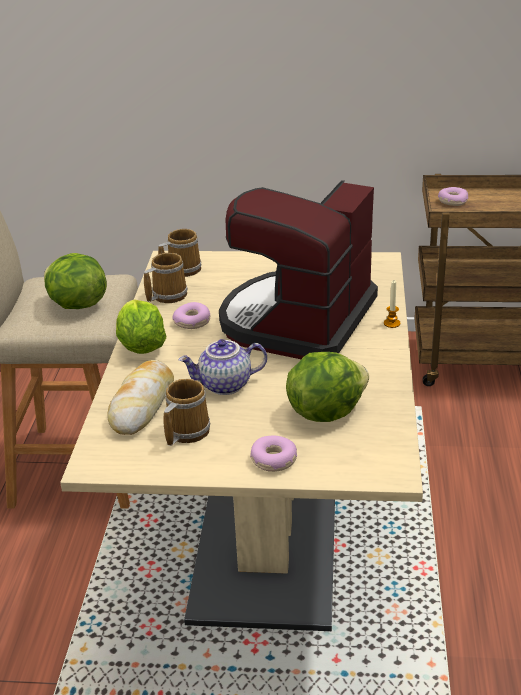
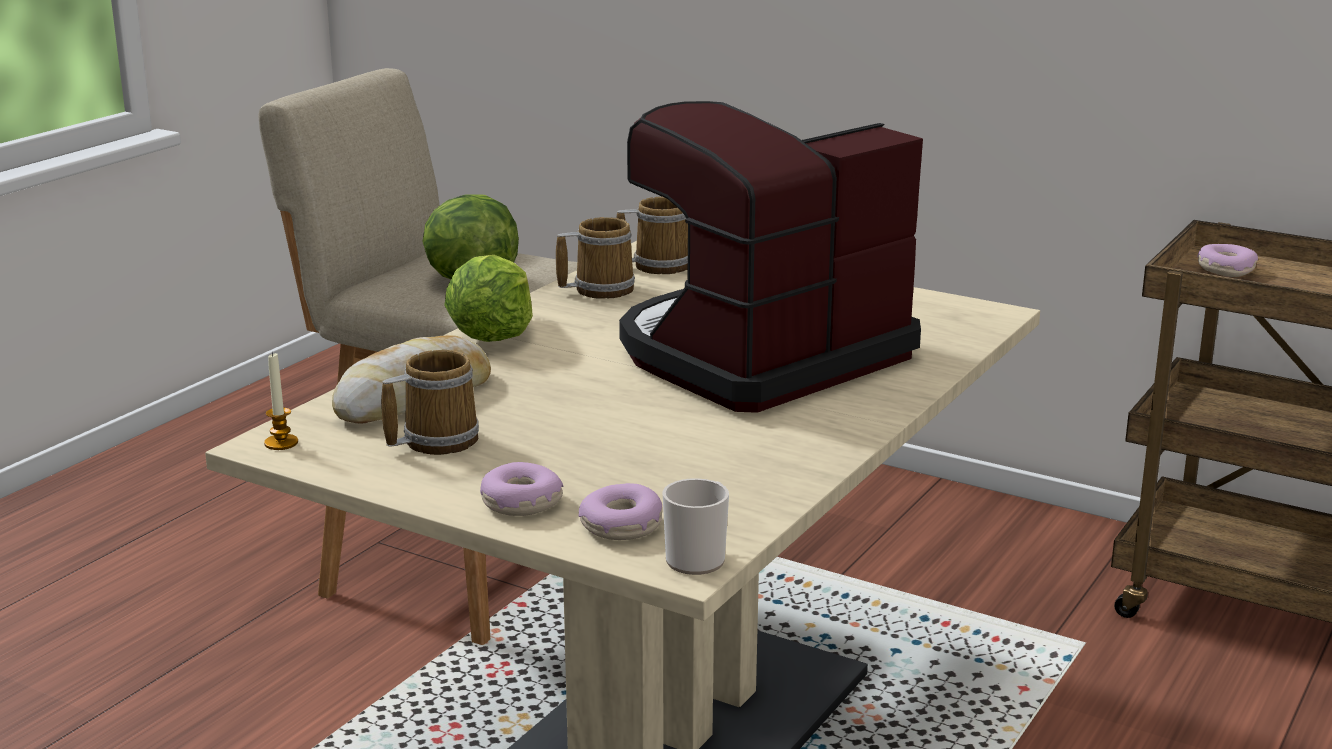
camera: 25 degrees right, 10 degrees down
donut [172,302,210,329] -> donut moved to [579,483,662,540]
teapot [178,339,267,395] -> none
lettuce [286,352,369,422] -> none
candle [384,280,400,328] -> candle moved to [264,352,298,450]
none -> mug [663,478,729,575]

